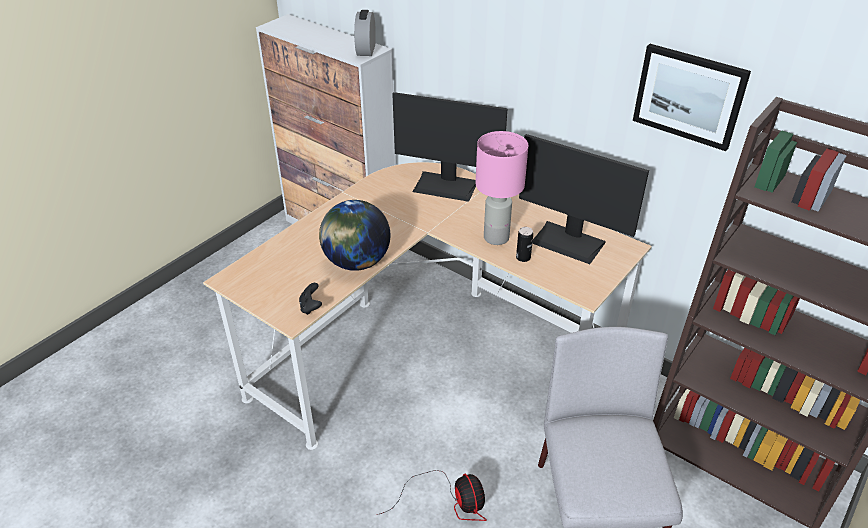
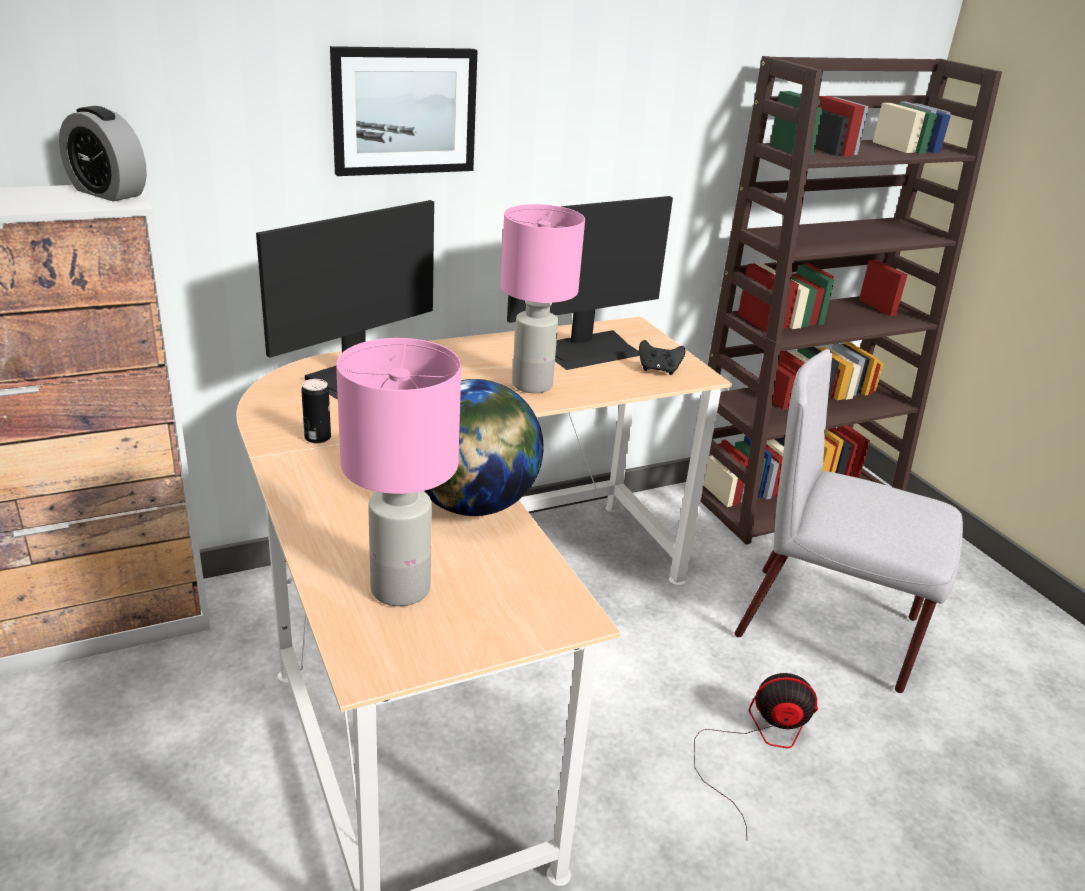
camera: 65 degrees left, 10 degrees down
black game controller [299,283,322,315] -> black game controller moved to [639,340,686,375]
can [516,227,533,262] -> can moved to [301,379,331,444]
picture [633,44,751,151] -> picture moved to [330,46,478,176]
none -> pink table lamp [336,338,461,606]

